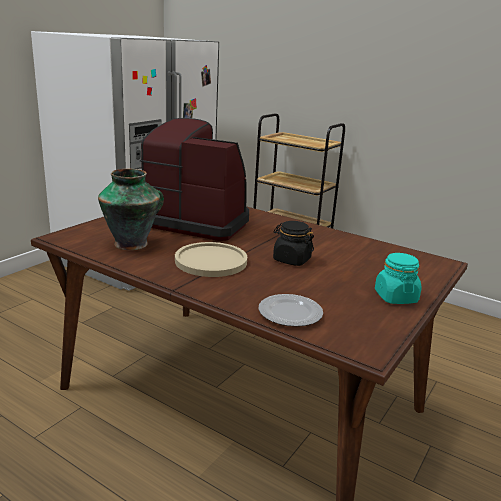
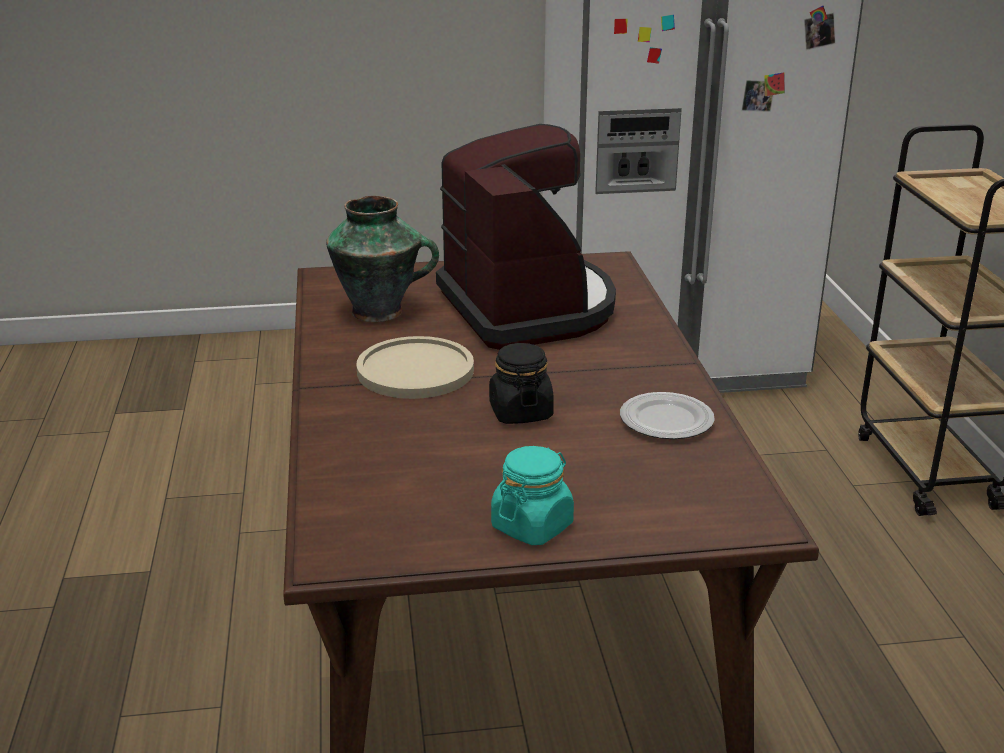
camera: 50 degrees right, 5 degrees up
plate [259,294,323,327] -> plate moved to [620,392,715,439]

